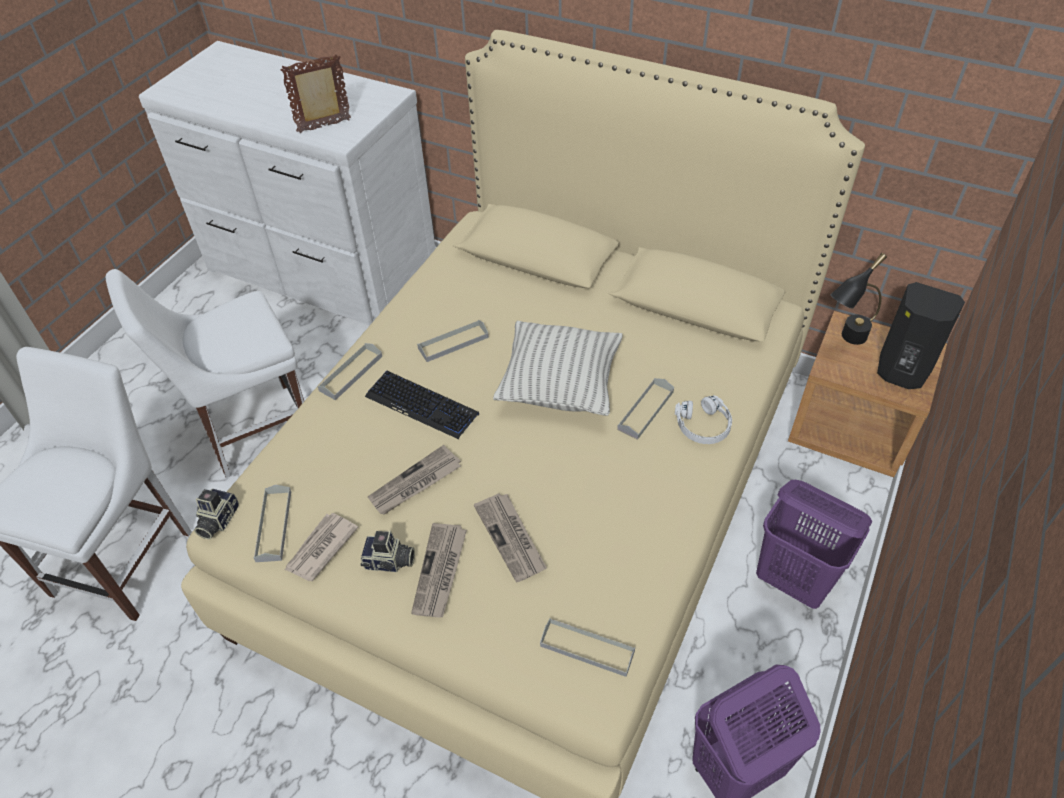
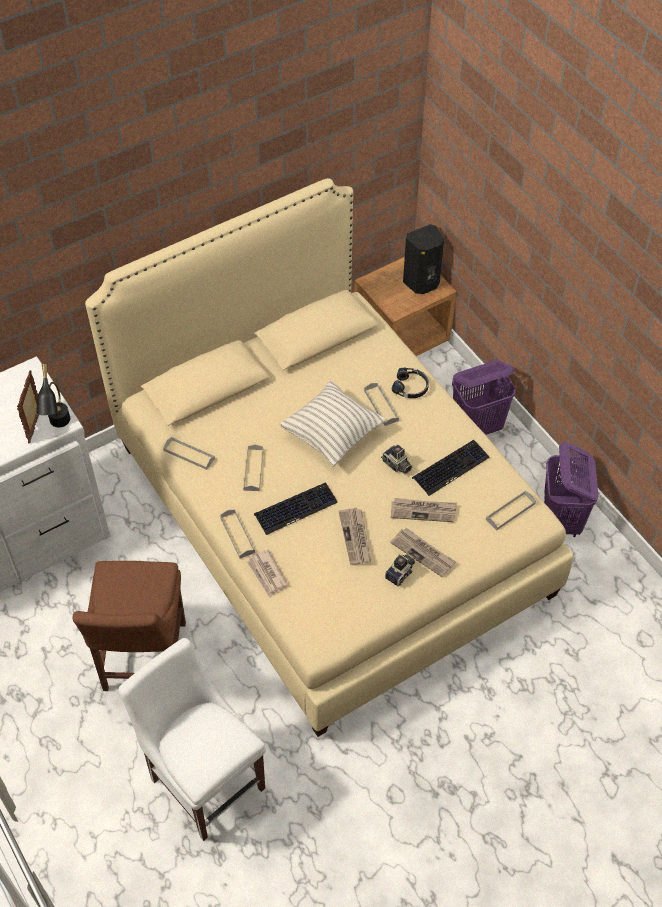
camera: 60 degrees left, 5 degrees up
white chair [106,269,304,478] -> brown chair [73,561,186,691]
camera [194,489,239,539] -> camera moved to [381,445,412,474]
grey tray [254,485,291,562] -> grey tray moved to [163,437,215,470]
newspaper [285,513,358,581] -> newspaper moved to [247,549,289,596]
white headphones [675,395,732,444] -> black headphones [392,367,429,398]
black table lamp [830,253,887,345] -> black table lamp moved to [36,363,70,427]
none -> keyboard [412,440,490,496]

